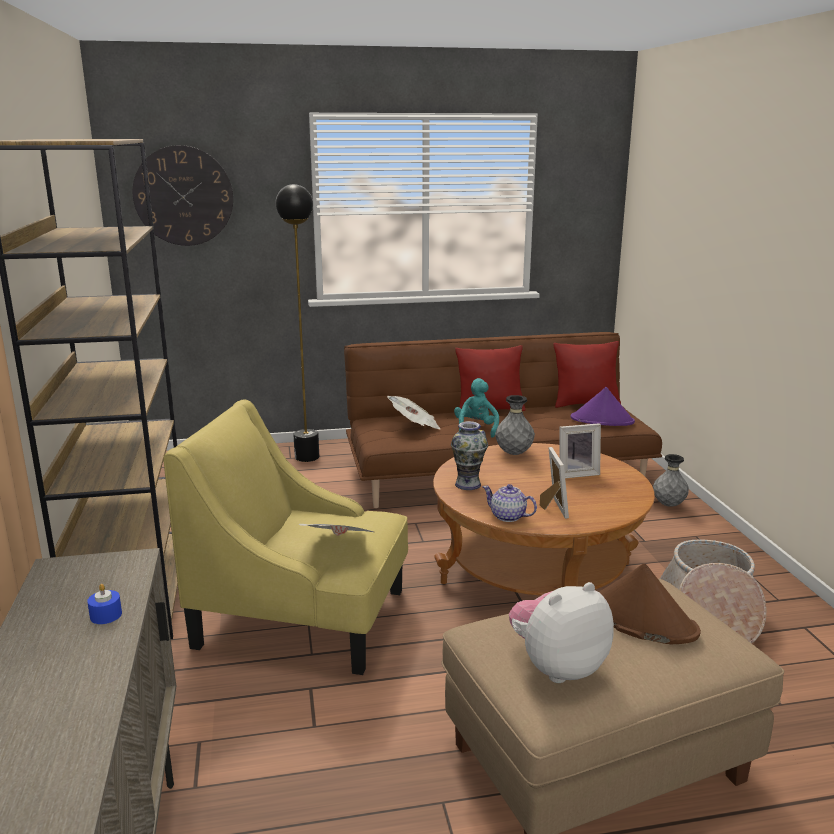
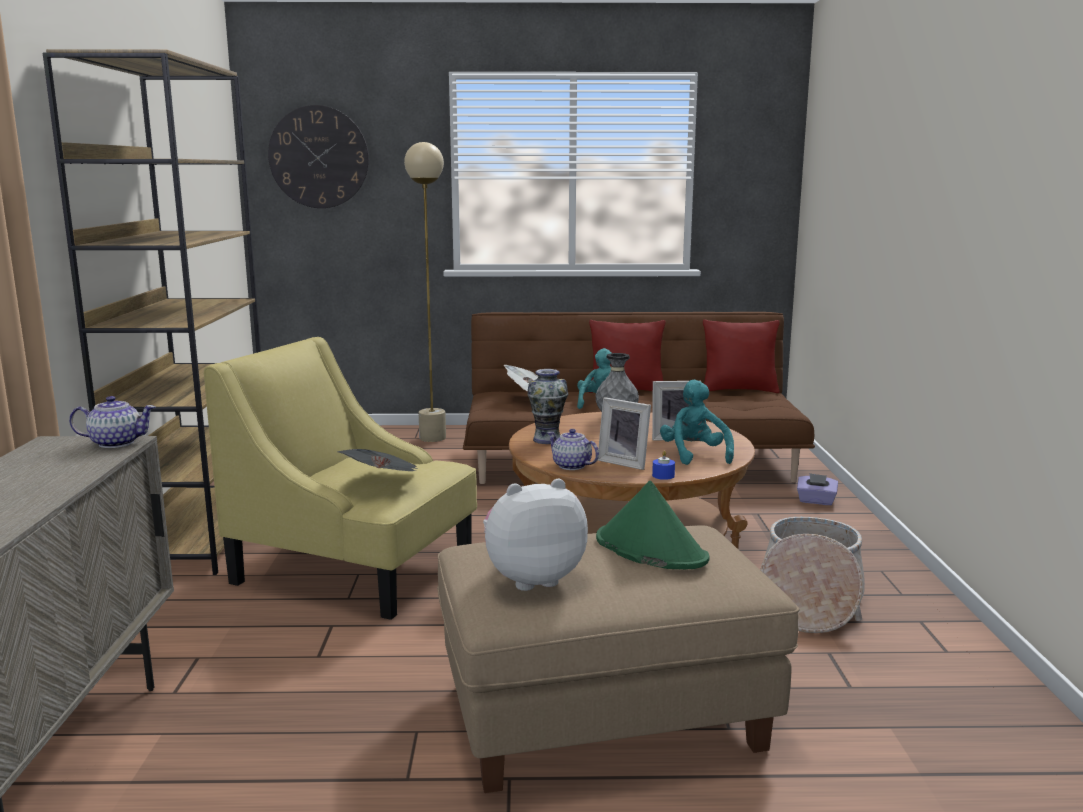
camera: 10 degrees right, 5 degrees down
blue candle [87,584,122,624] -> blue candle moved to [652,451,675,480]
black floor lamp [275,184,319,462] -> beige floor lamp [404,142,446,442]
picture frame [540,447,569,519] -> picture frame turned 120 degrees clockwise [598,397,651,470]
purple hat [571,387,635,426] -> none
brown hat [599,563,701,644] -> green hat [596,481,709,569]
grey vase [653,454,689,507] -> purple tissue box [797,473,838,505]
none -> teapot [69,396,156,448]
none -> turquoise plush toy [660,380,734,465]

